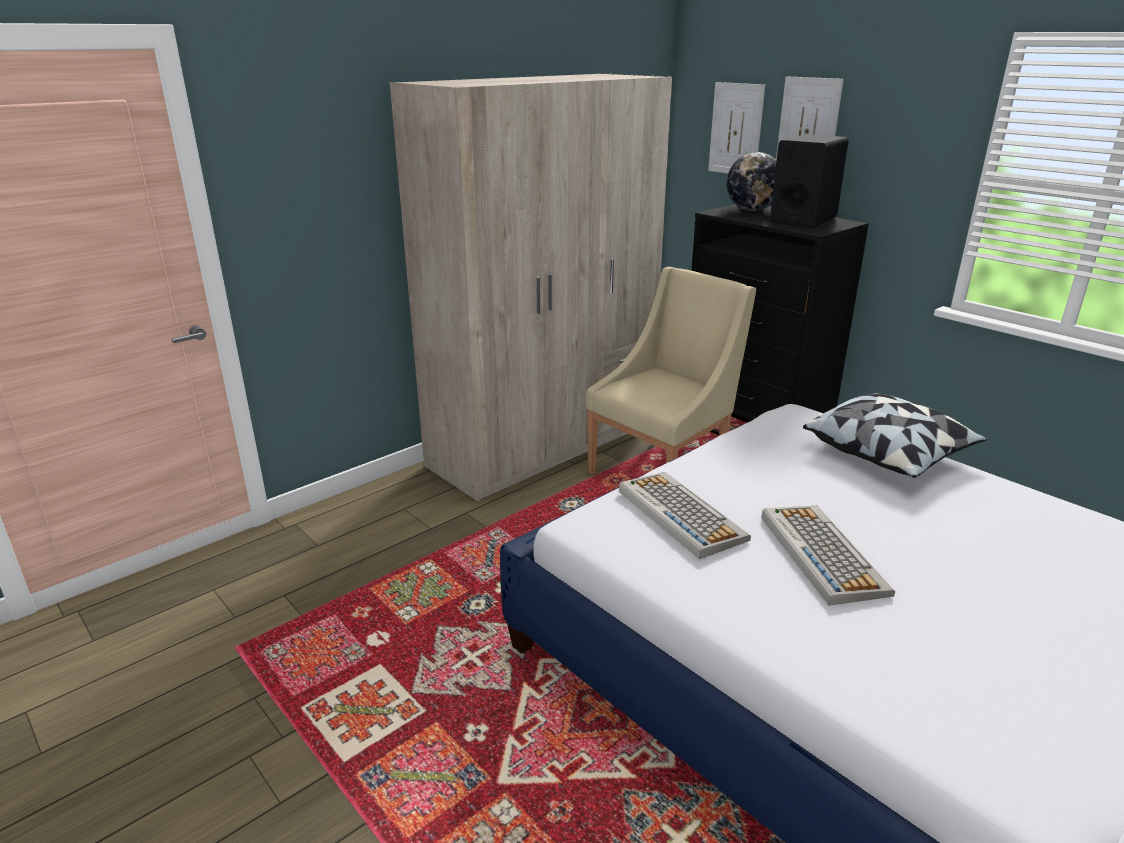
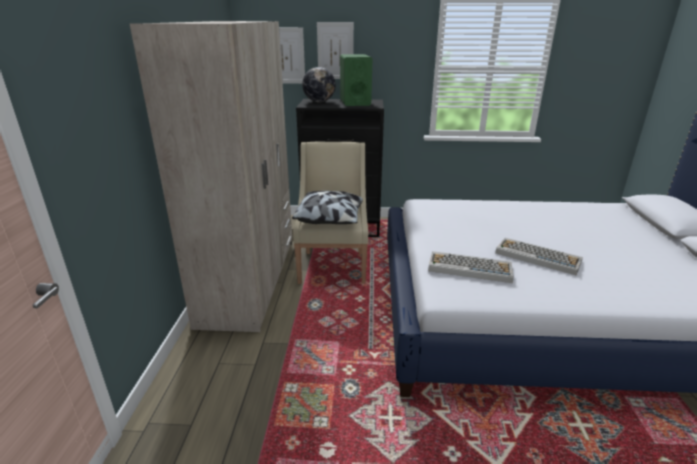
camera: 45 degrees left, 0 degrees up
black speaker [770,134,849,228] -> green speaker [340,54,372,106]
pillow [803,393,987,478] -> pillow moved to [292,191,363,224]

